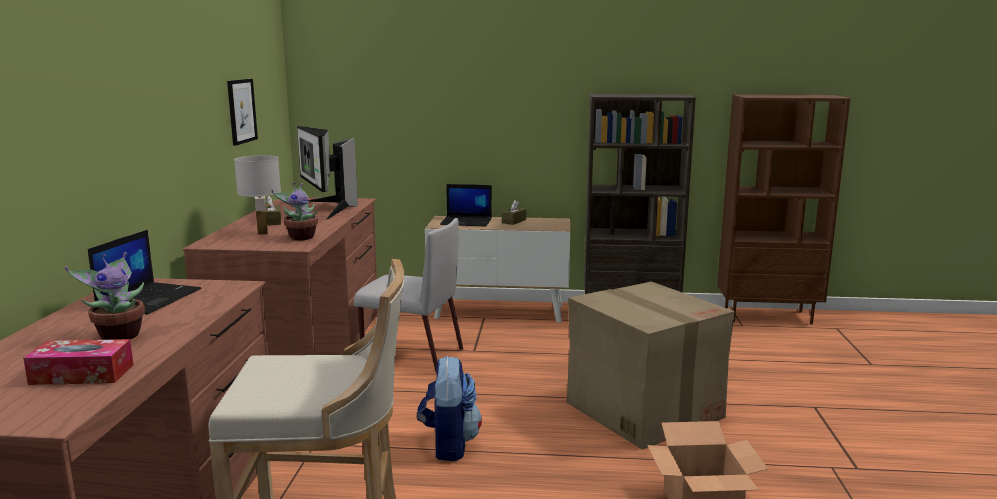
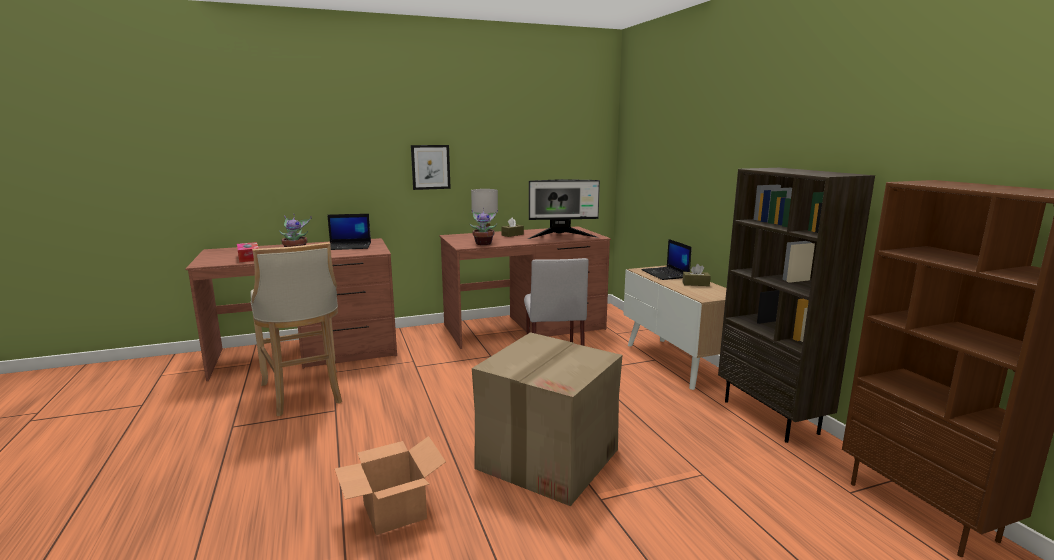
camera: 65 degrees right, 0 degrees up
picture [227,79,258,146] -> picture moved to [411,145,451,190]
monitor [297,126,358,220] -> monitor turned 135 degrees counterclockwise [528,179,600,239]
backpack [417,356,482,461] -> none

